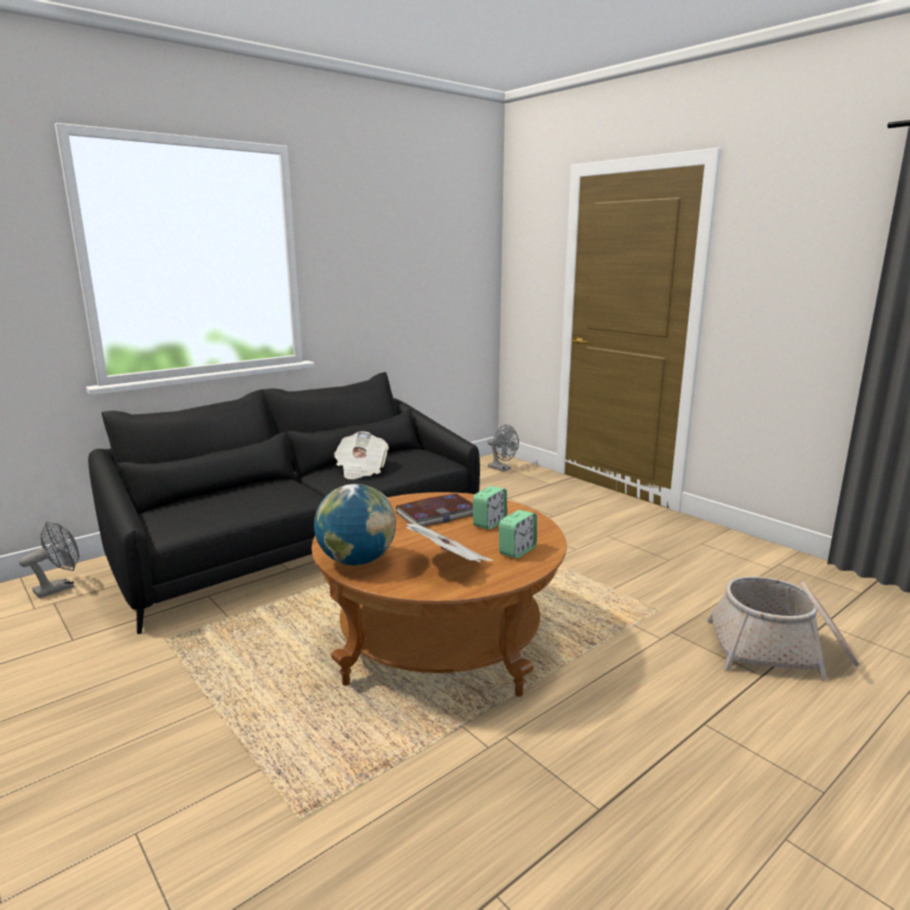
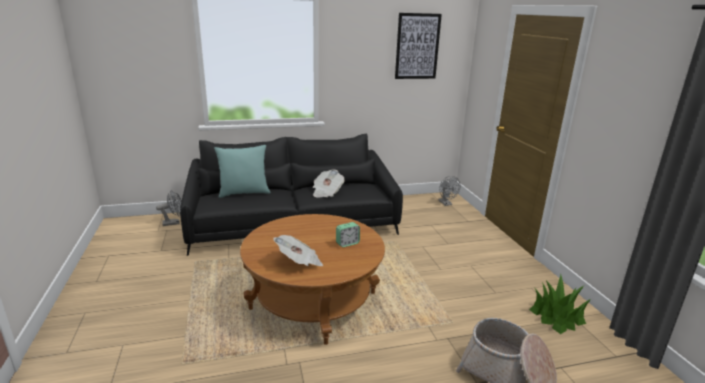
camera: 25 degrees right, 5 degrees up
globe [314,484,396,565] -> none
book [396,493,473,527] -> none
alarm clock [499,510,537,559] -> none
none -> turquoise pillow [214,145,270,198]
none -> picture [395,13,442,79]
none -> potted plant [529,274,591,334]

